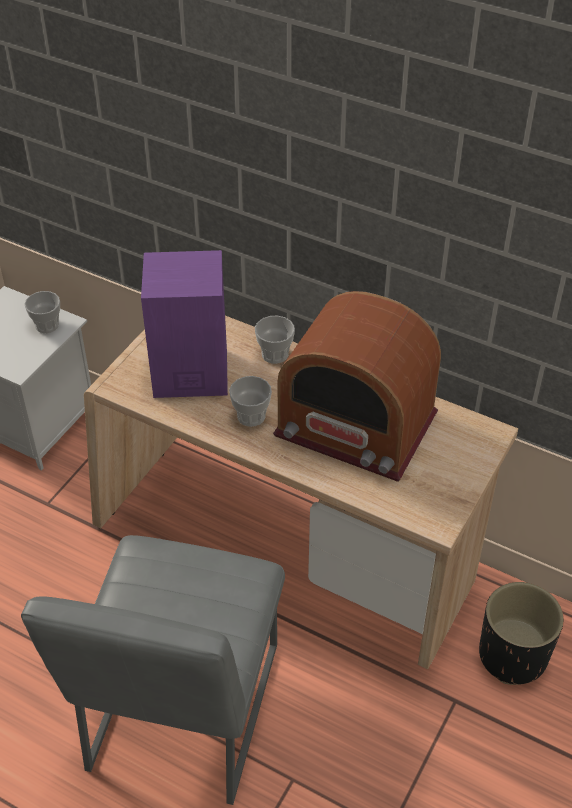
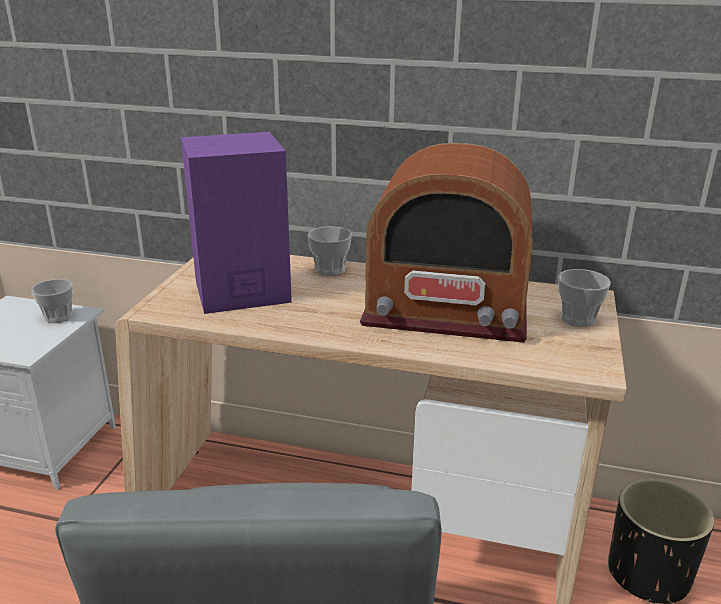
camera: 15 degrees left, 20 degrees down
cup [229,376,272,427] -> cup moved to [558,269,611,327]

